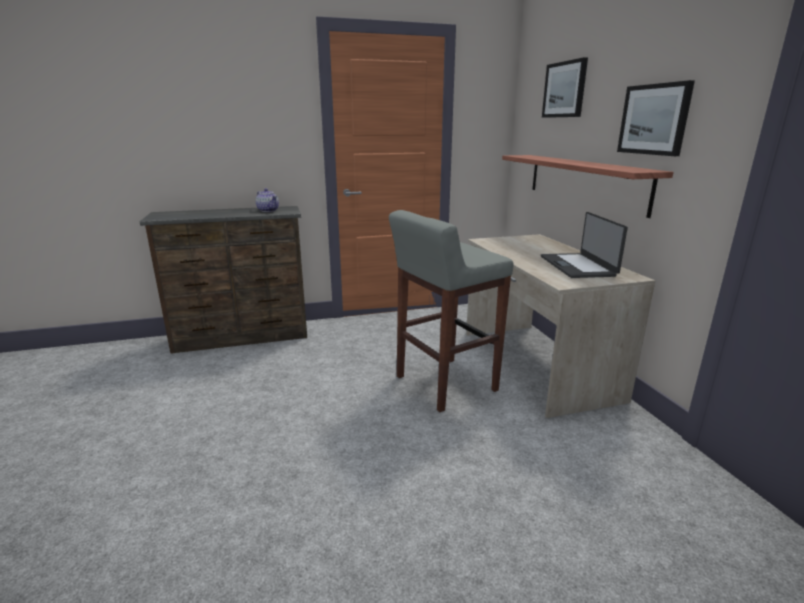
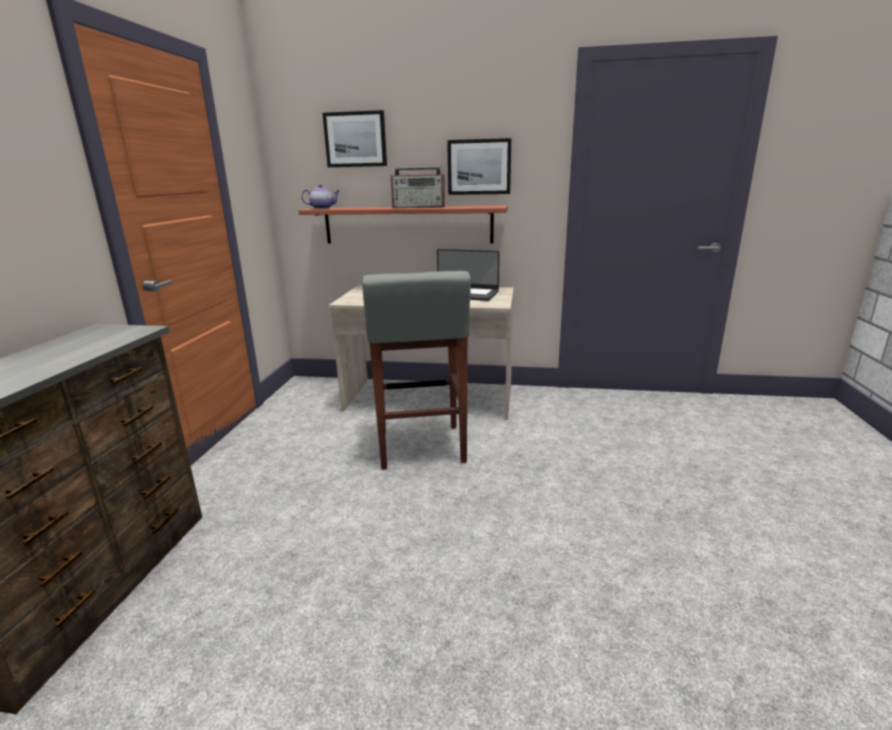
camera: 65 degrees left, 0 degrees up
teapot [256,188,279,212] -> teapot moved to [301,184,340,209]
none -> radio [391,165,445,208]

